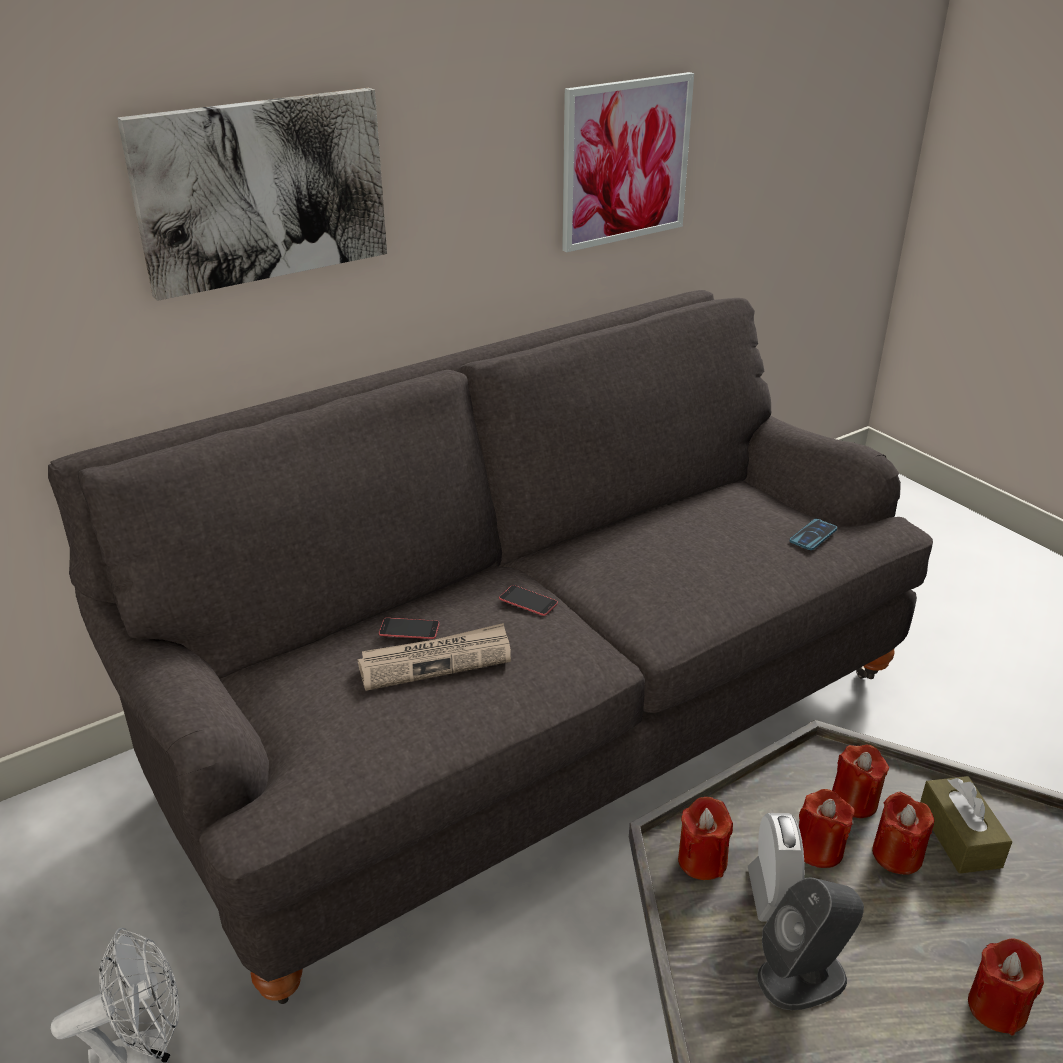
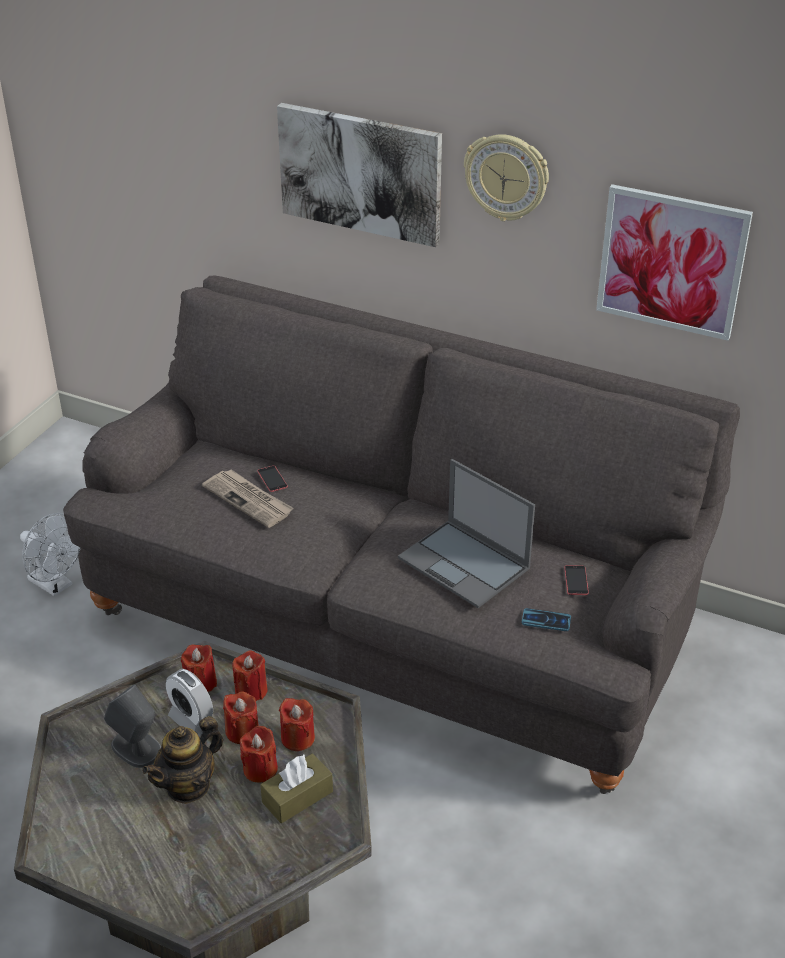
camera: 60 degrees right, 5 degrees up
phone [499,585,558,616] -> phone moved to [564,565,589,595]
alarm clock [748,813,805,922] -> alarm clock turned 75 degrees clockwise [166,669,213,736]
red candle [968,938,1044,1035] -> red candle moved to [232,650,267,701]
none -> teapot [142,716,223,804]
none -> laptop [398,459,535,608]
none -> wall clock [464,134,549,221]

